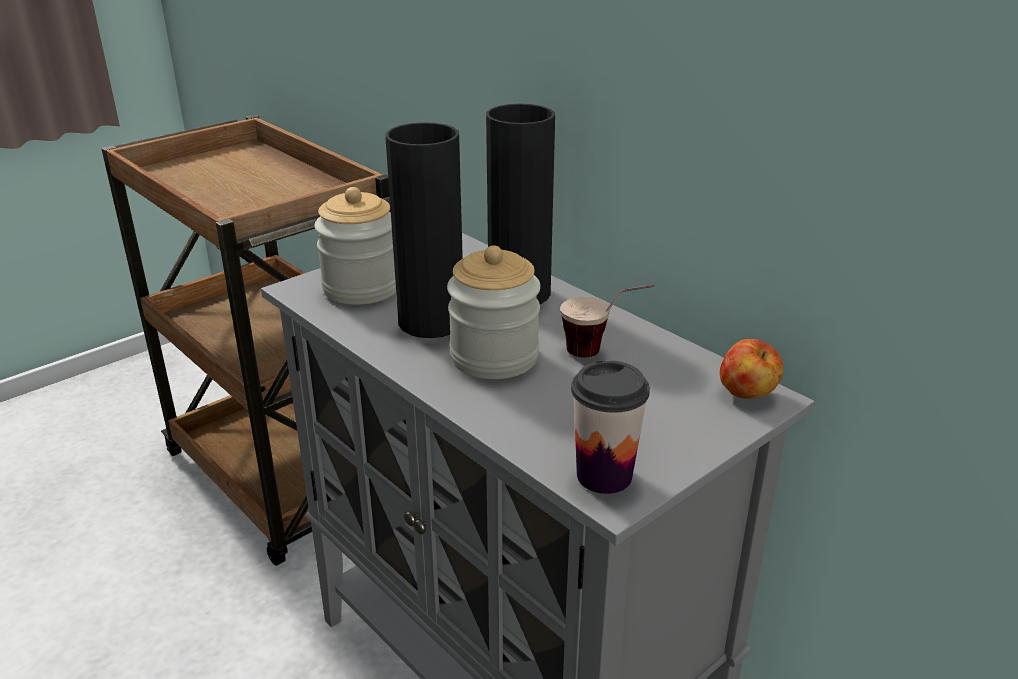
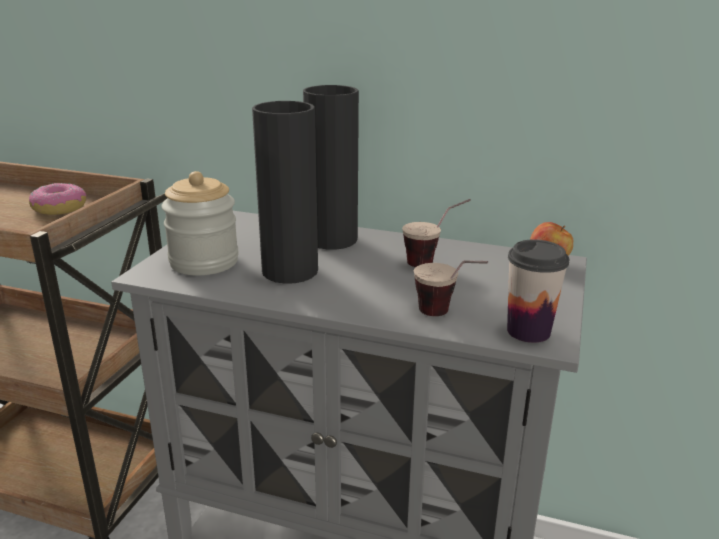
camera: 30 degrees left, 5 degrees down
jar [447,245,541,379] -> none
none -> donut [29,183,87,215]
none -> cup [414,260,488,316]

